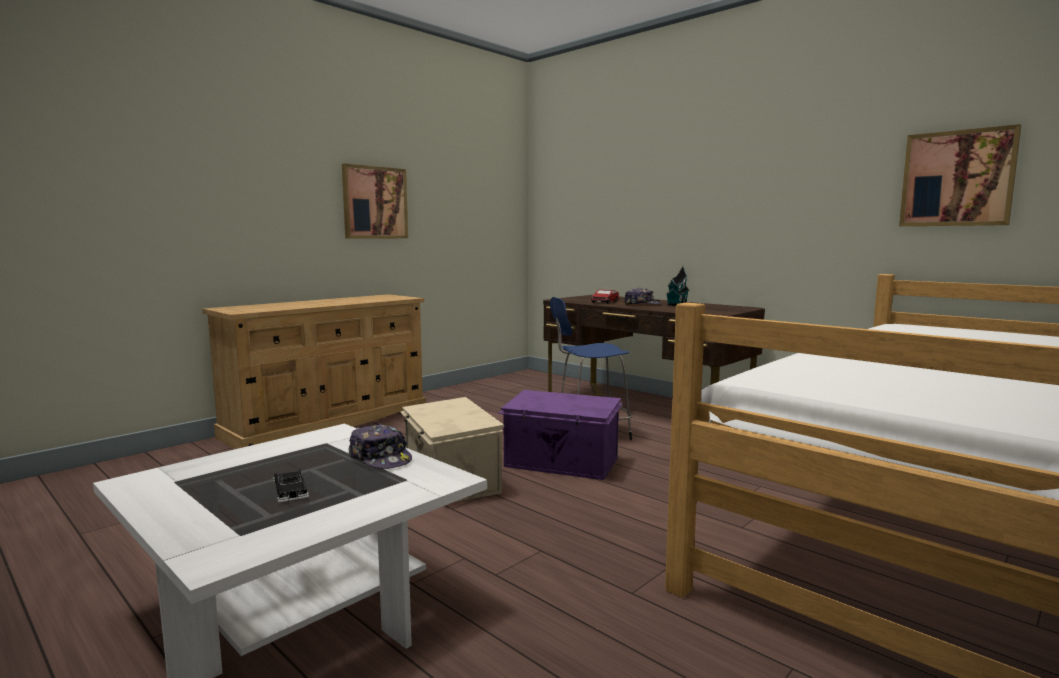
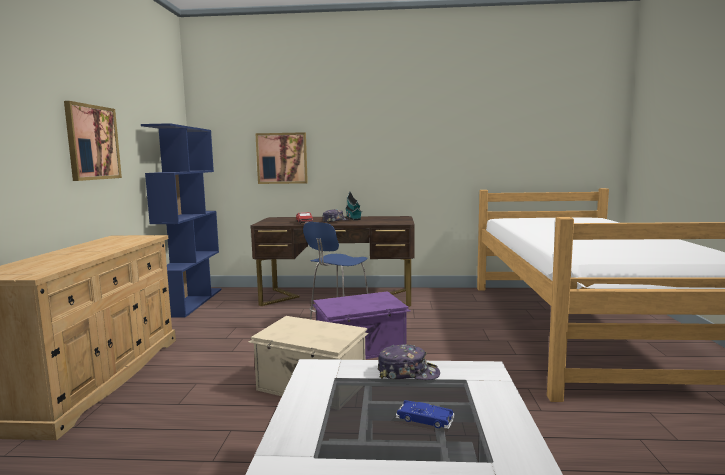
camera: 40 degrees left, 0 degrees up
black toy car [273,470,309,502] -> blue toy car [396,400,455,429]
picture [899,124,1021,226] -> picture moved to [255,132,308,184]
none -> blue bookcase [141,123,221,318]

